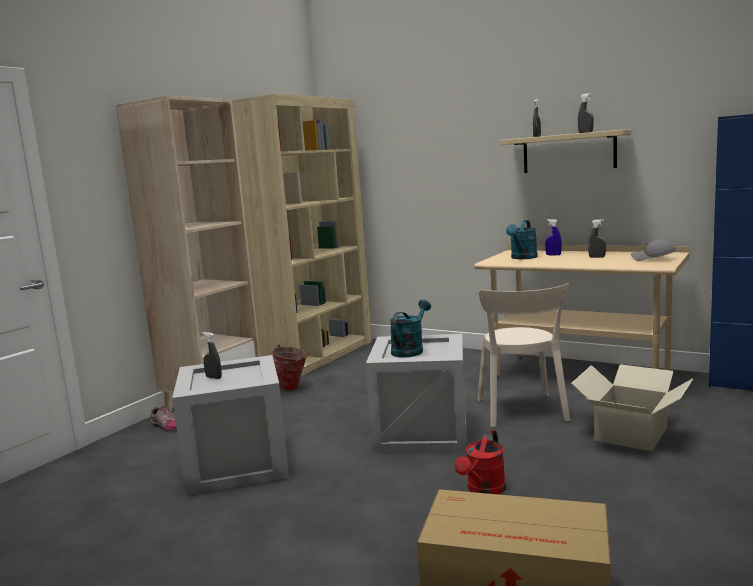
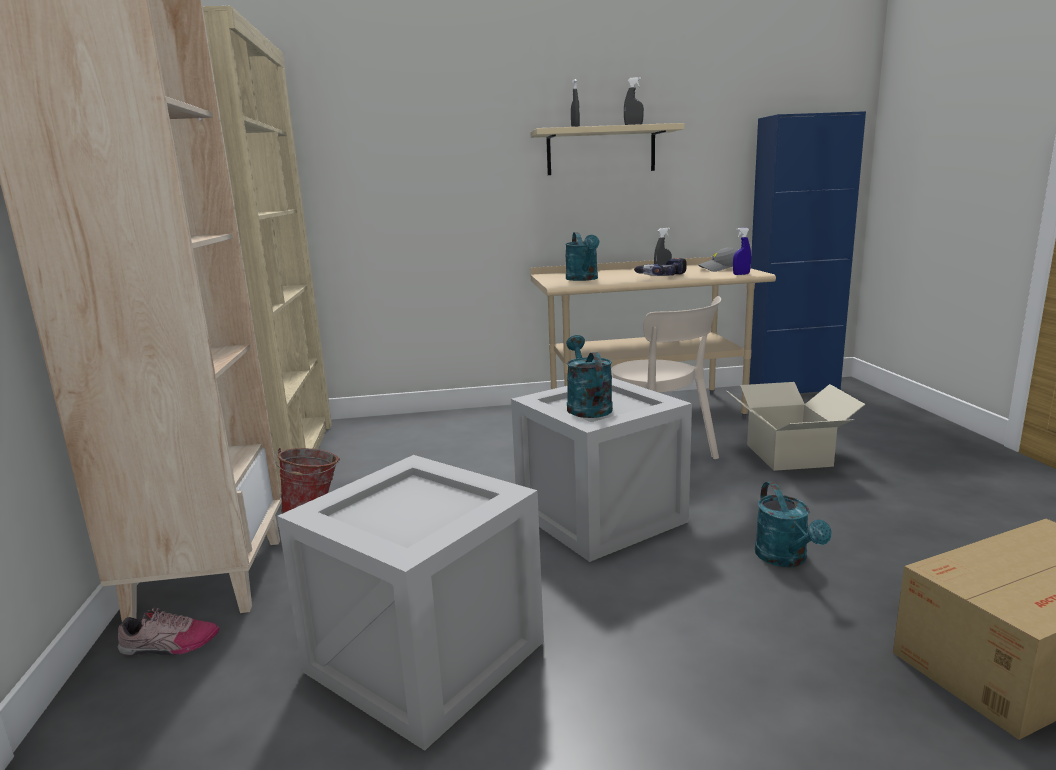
camera: 40 degrees left, 5 degrees up
grey spray bottle [202,332,222,379] -> none
red watering can [455,430,506,494] -> turquoise watering can [755,481,831,567]
blue spray bottle [545,219,562,255] -> blue spray bottle moved to [733,227,751,275]
none -> power drill [634,258,687,276]

